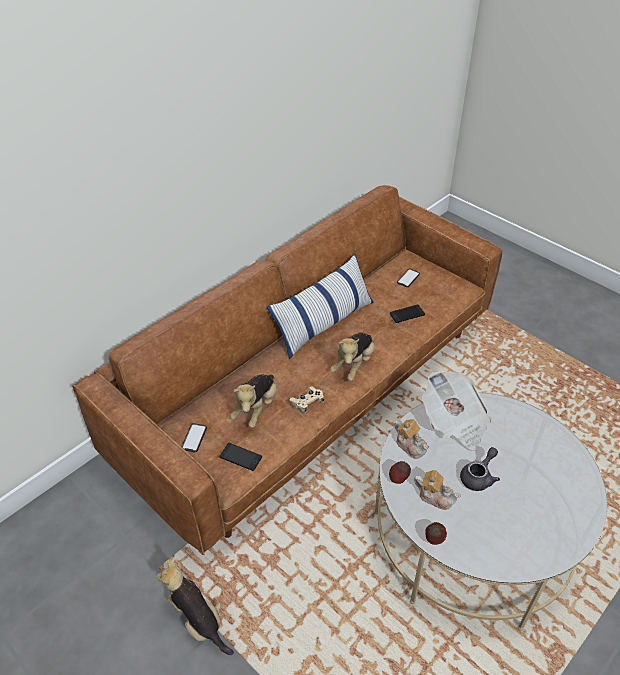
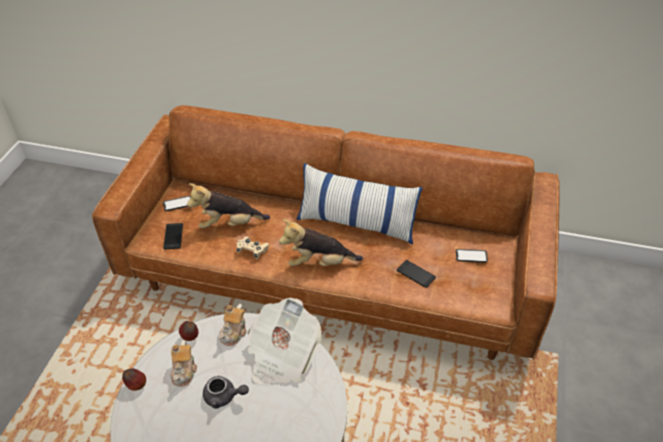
camera: 60 degrees right, 0 degrees up
plush toy [157,560,234,655] -> none

